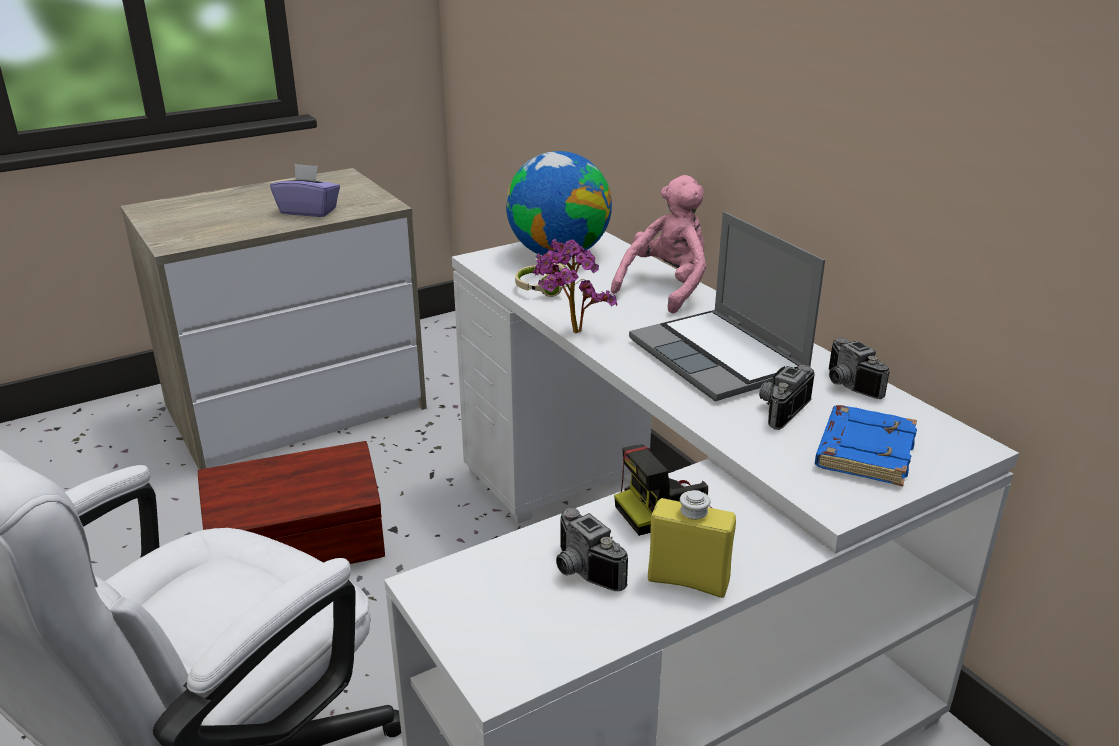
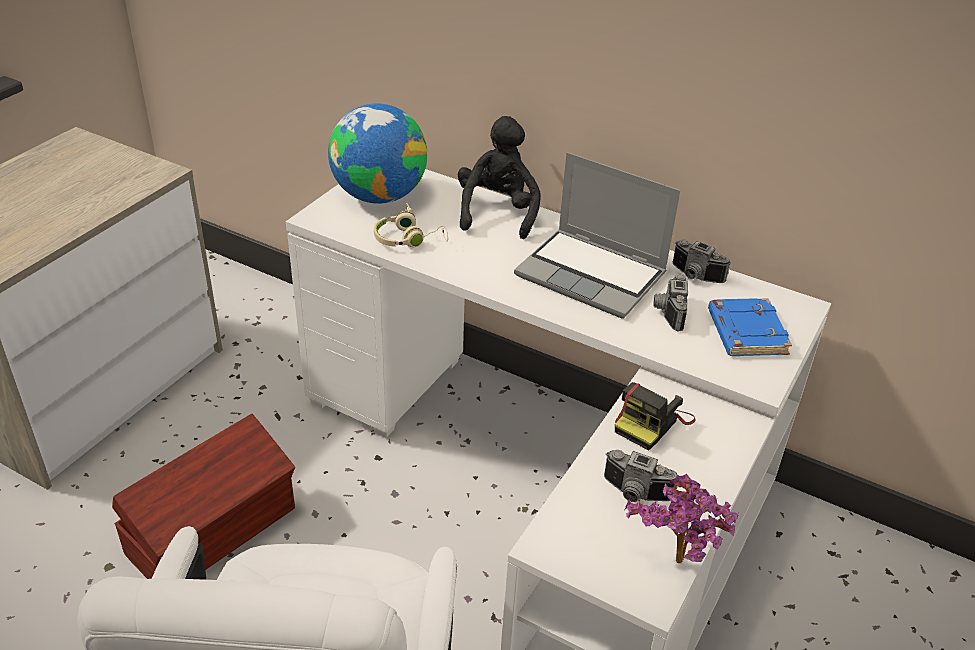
camera: 30 degrees left, 10 degrees up
purple tissue box [270,164,340,217] -> none
potted plant [532,239,617,334] -> potted plant moved to [624,474,739,564]
pink plush toy [611,175,706,314] -> black plush toy [458,116,541,239]
yellow bottle [648,490,736,598] -> none

